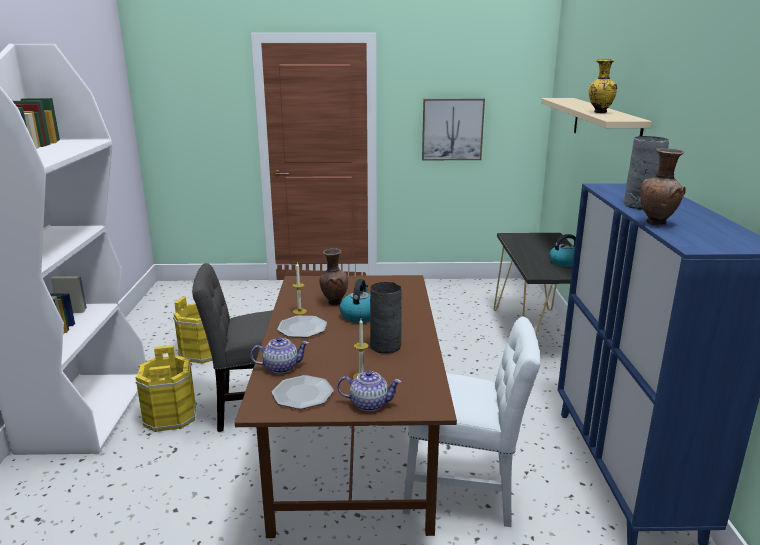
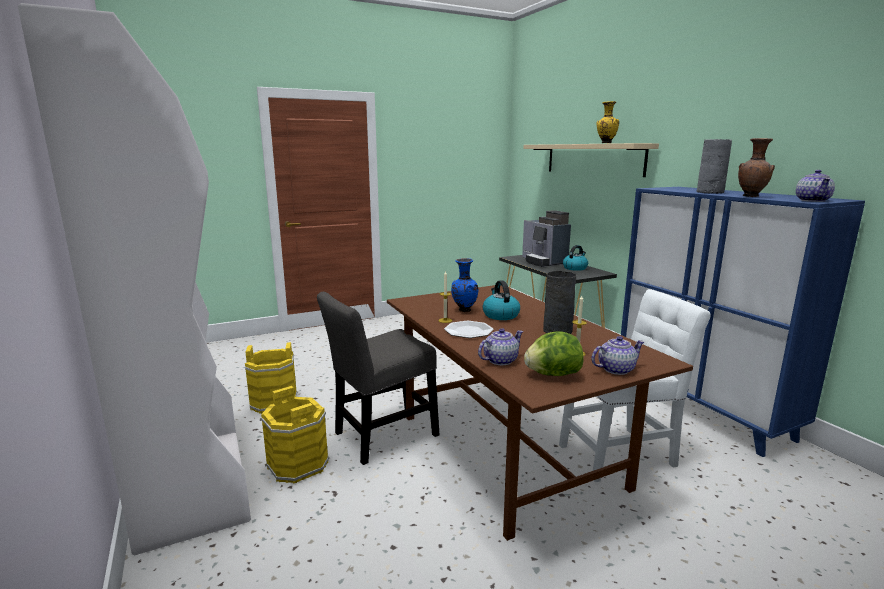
camera: 25 degrees left, 5 degrees down
plate [272,375,334,409] -> lettuce [524,331,584,376]
brown vase [319,249,348,306] -> blue vase [451,258,478,312]
picture [422,99,485,160] -> none
none -> coffee machine [522,210,571,267]
none -> teapot [796,170,835,202]

